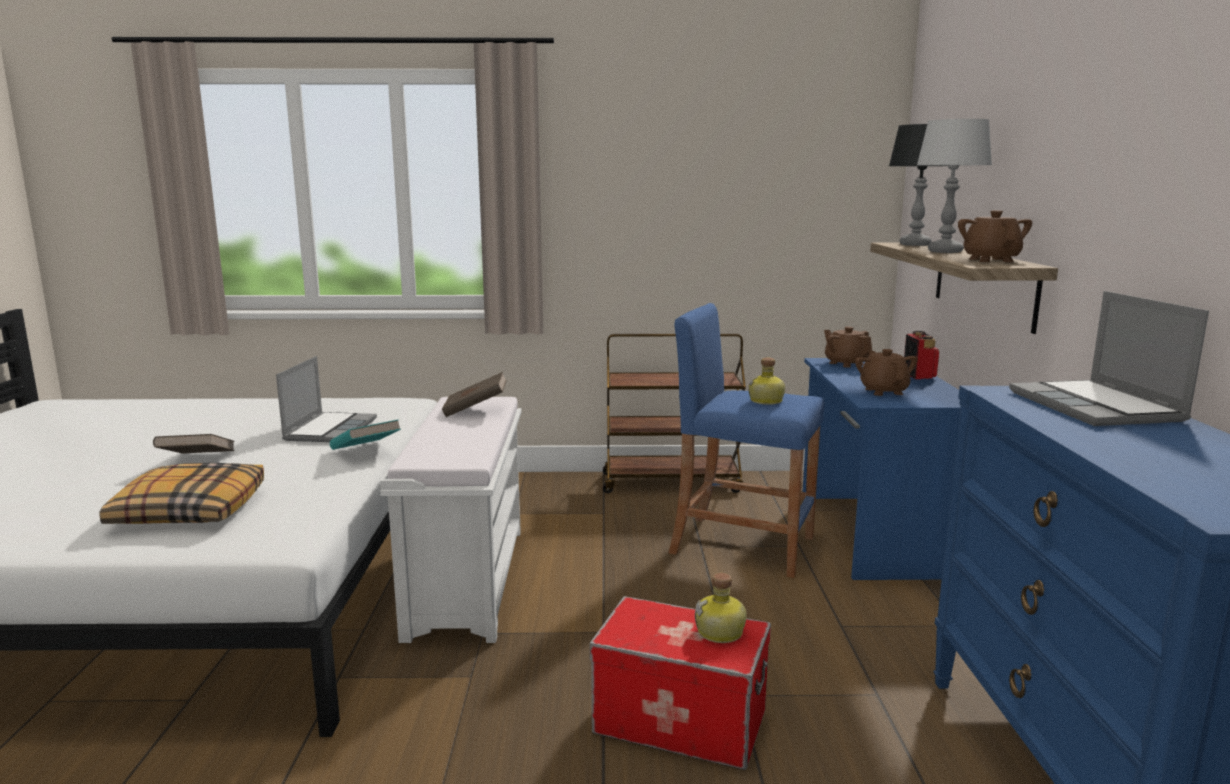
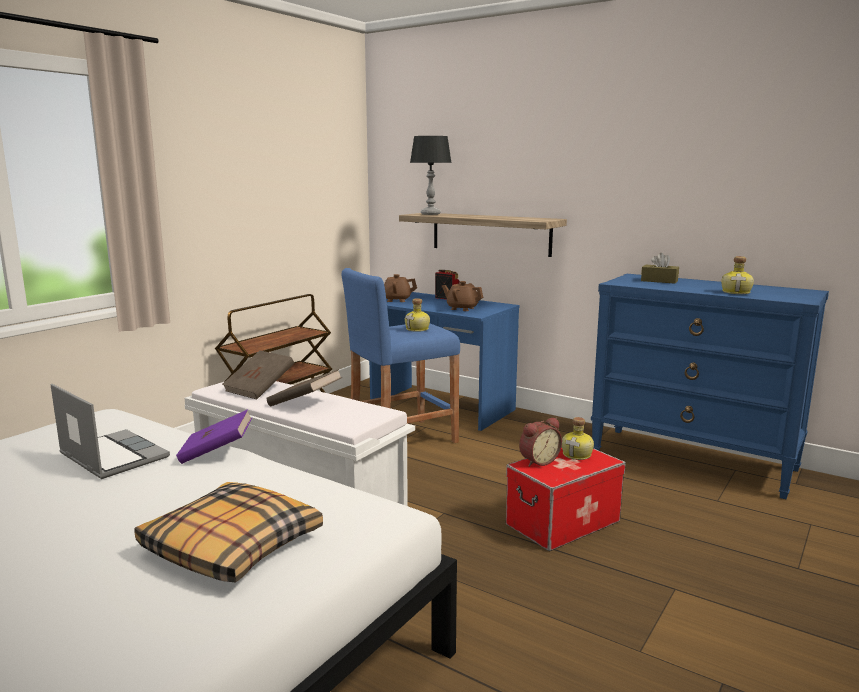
camera: 55 degrees left, 0 degrees up
brown book [153,434,235,454] -> brown book moved to [267,369,342,407]
turquoise book [330,419,401,450] -> purple book [176,409,252,464]
grey table lamp [917,119,992,253] -> none
brown teapot [958,210,1032,262] -> none
laptop [1009,291,1209,426] -> brown tissue box [641,253,679,284]
none -> alarm clock [519,417,562,467]
none -> bottle [721,256,754,294]

